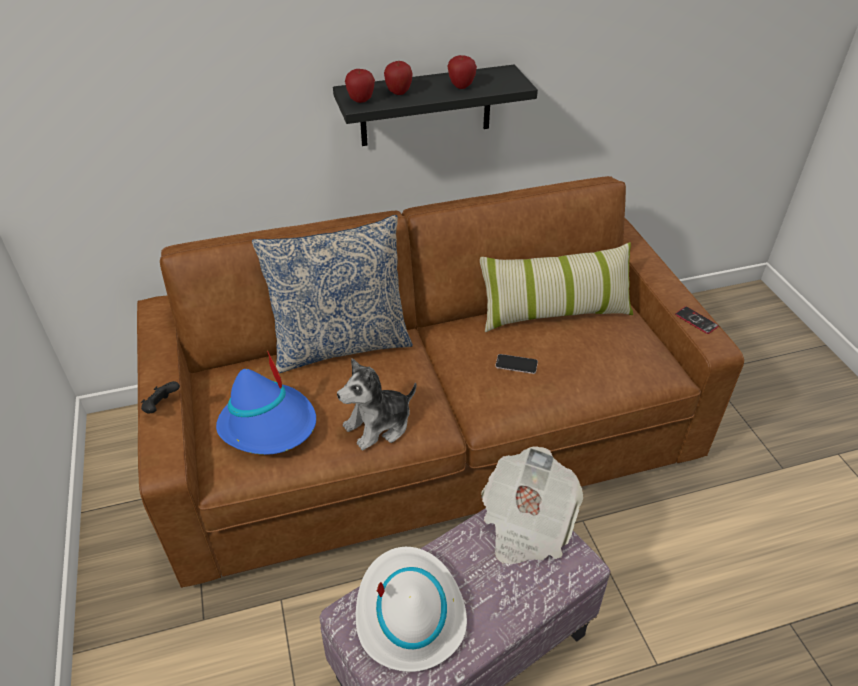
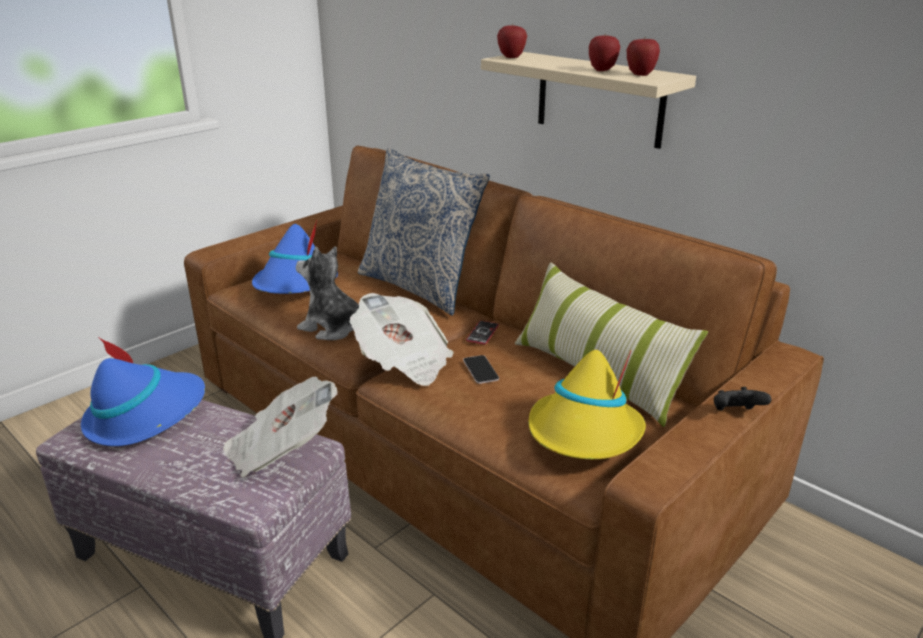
camera: 60 degrees right, 15 degrees down
black game controller [141,381,180,414] -> black game controller moved to [714,387,771,411]
black shelf [333,65,538,146] -> beige shelf [481,52,696,149]
white hat [356,547,467,672] -> blue hat [81,337,205,446]
apple [384,61,413,95] -> apple moved to [627,38,660,76]
phone [675,306,719,334] -> phone moved to [466,321,499,344]
none -> newspaper [350,293,454,386]
none -> yellow hat [529,350,646,459]

